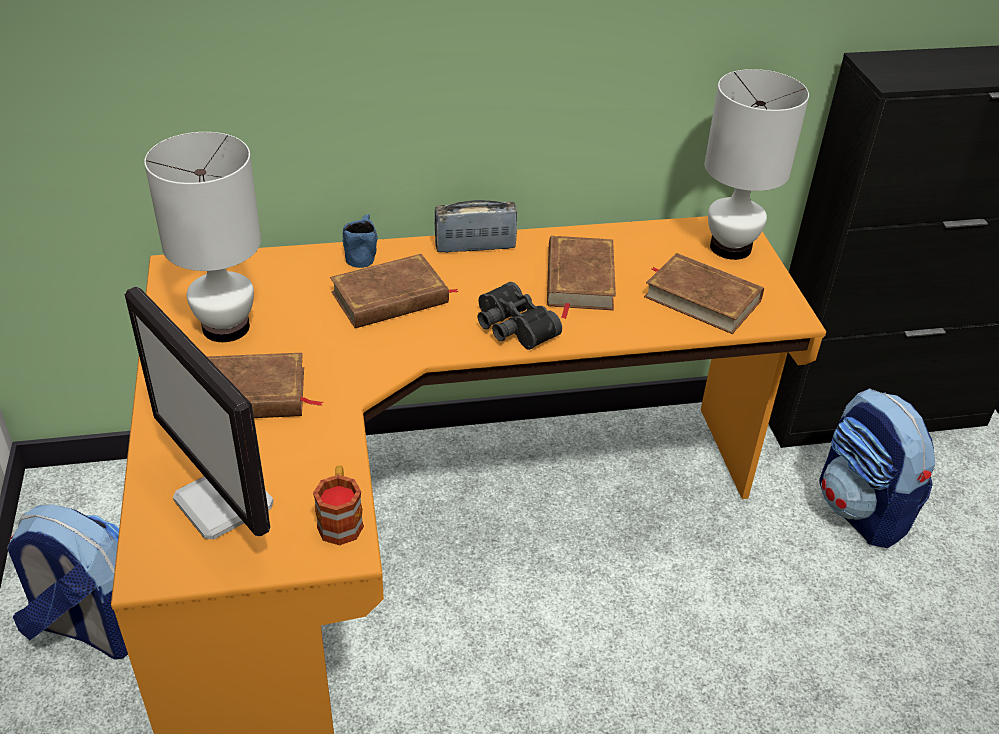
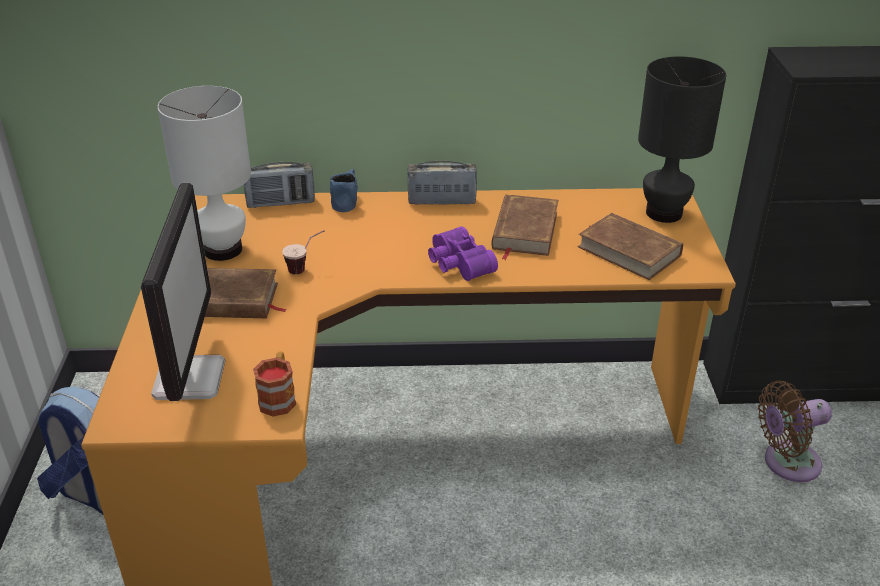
camera: 10 degrees right, 5 degrees down
monitor [125,287,273,539] -> monitor turned 150 degrees counterclockwise [141,183,225,401]
brown book [330,254,459,328] -> none
black binoculars [478,282,562,350] -> purple binoculars [428,226,498,281]
white table lamp [705,69,809,260] -> black table lamp [638,56,726,223]
backpack [819,388,935,548] -> brown fan [758,381,832,482]
none -> radio [244,162,315,208]
none -> cup [282,230,325,274]

